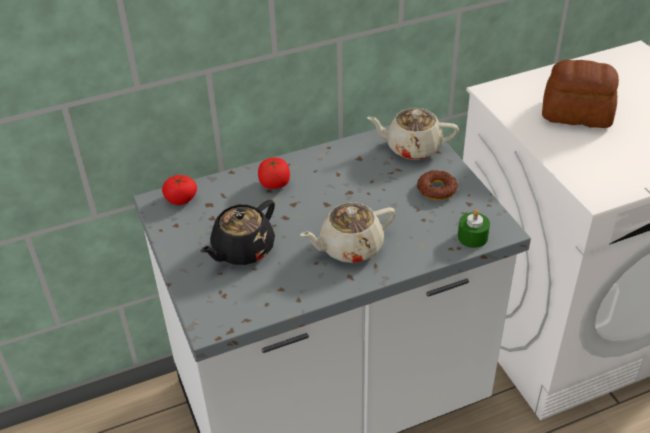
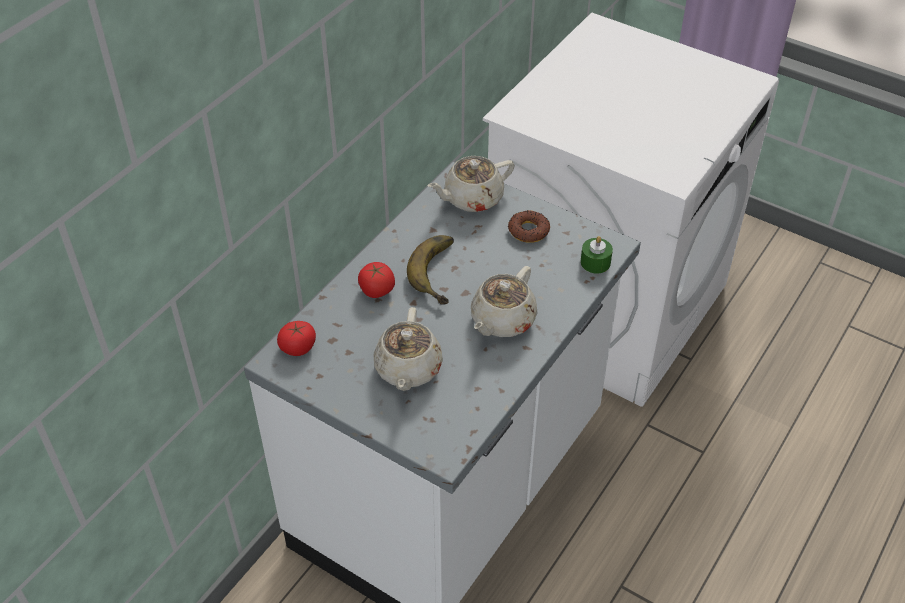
camera: 35 degrees left, 5 degrees up
black teapot [201,200,275,265] -> beige teapot [374,307,443,391]
bread [542,59,619,128] -> none
none -> banana [407,235,454,305]

